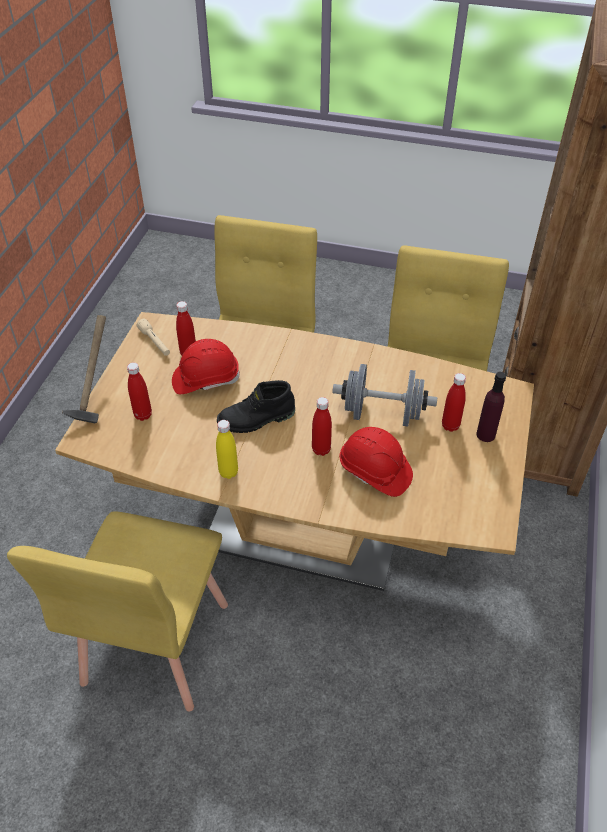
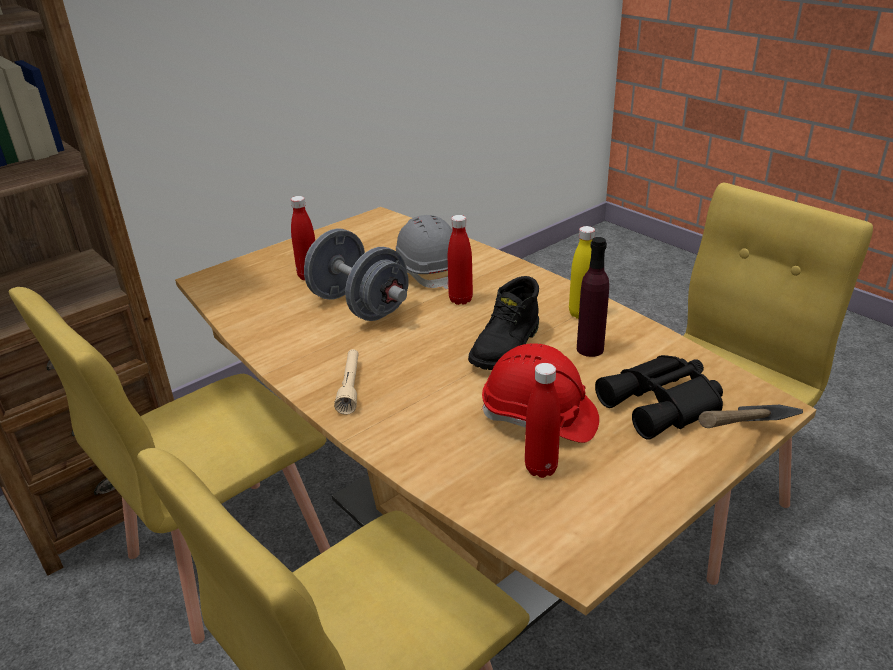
camera: 145 degrees left, 15 degrees down
red bottle [127,362,152,421] -> black binoculars [595,355,723,440]
beige flashlight [137,319,170,356] -> beige flashlight moved to [334,349,359,415]
black boot [217,380,295,433] -> black boot turned 105 degrees clockwise [468,276,539,370]
red hard hat [339,427,413,497] -> grey hard hat [396,215,453,289]
purple bottle [476,372,506,442] -> purple bottle moved to [577,237,609,357]

